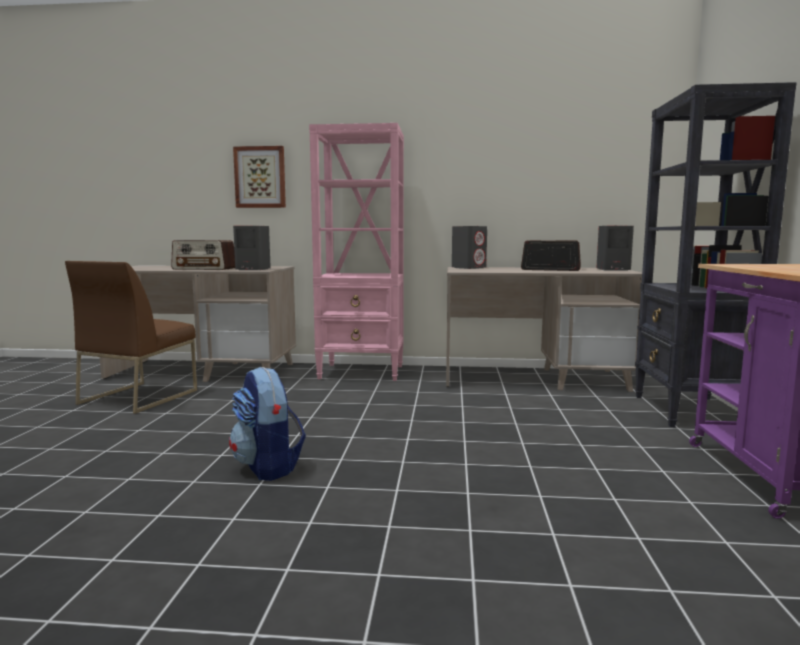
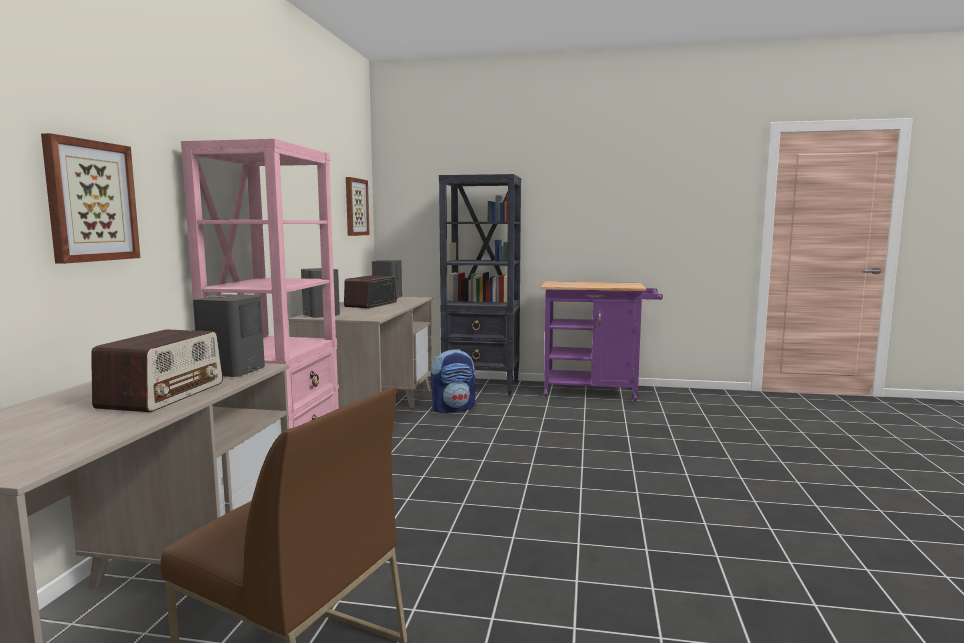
camera: 85 degrees left, 0 degrees up
backpack [229,367,306,481] -> backpack moved to [431,349,475,413]
none -> picture [346,177,370,236]

